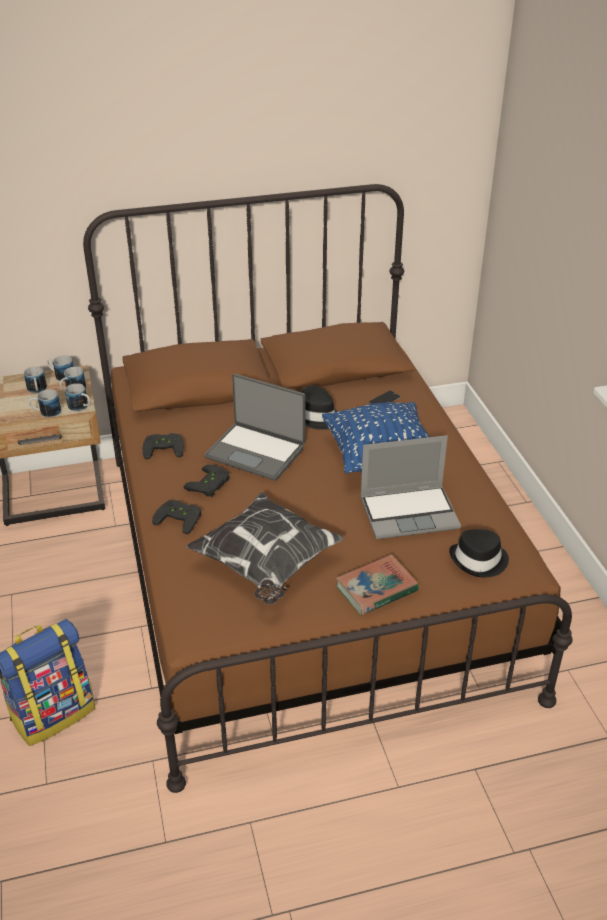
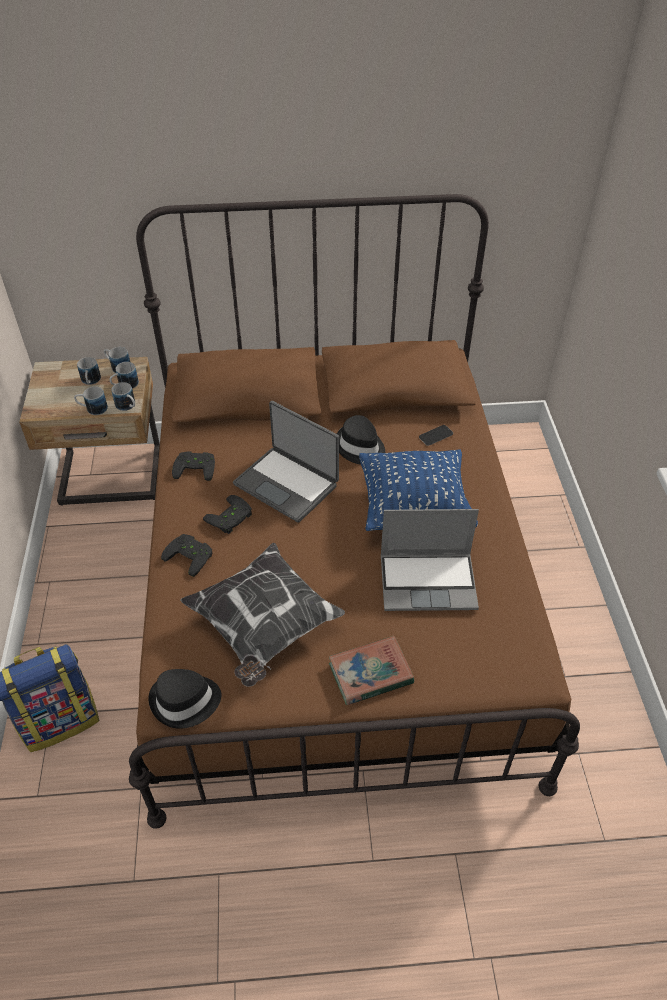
camera: 10 degrees right, 10 degrees up
black hat [449,529,509,577] -> black hat moved to [149,669,222,729]

